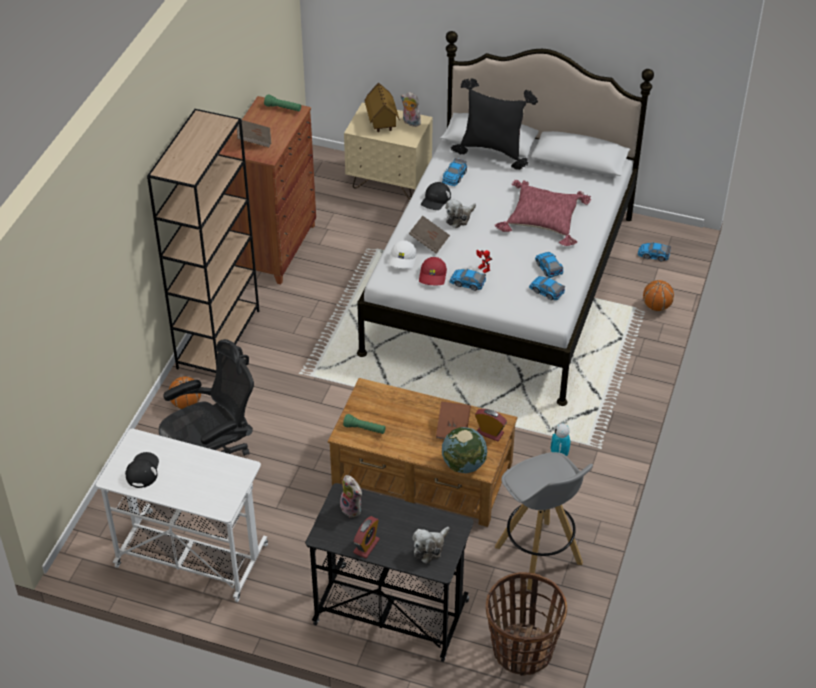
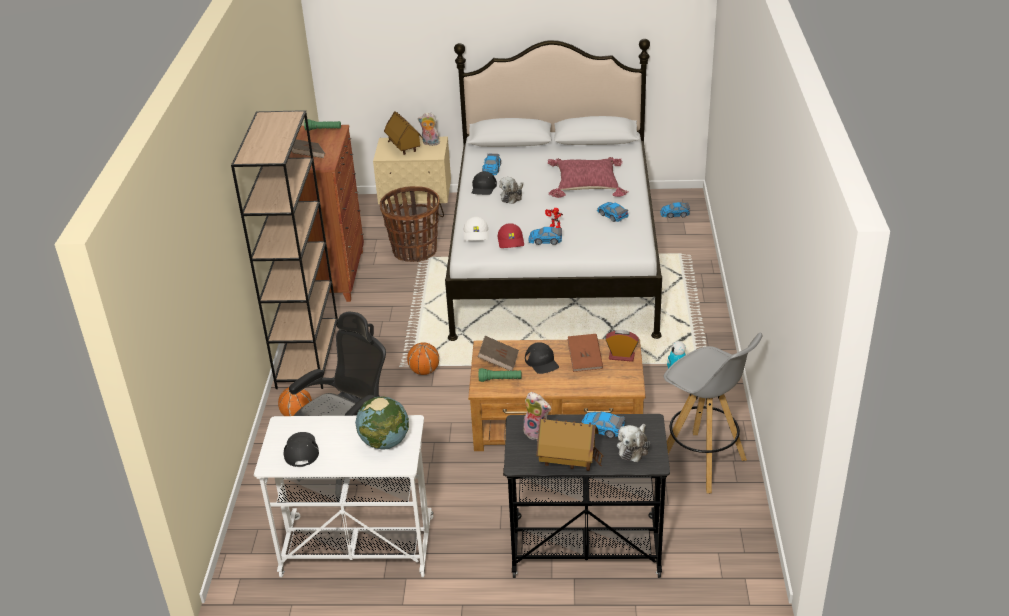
camera: 15 degrees left, 10 degrees down
alarm clock [353,516,380,558] -> toy house [537,418,604,471]
brown book [409,216,450,254] -> brown book moved to [478,336,519,371]
globe [442,427,487,473] -> globe moved to [355,396,409,450]
black pillow [451,79,538,171] -> none
basket [486,572,567,676] -> basket moved to [380,186,440,262]
toy car [529,276,565,300] -> toy car moved to [582,411,625,438]
basketball [643,280,674,311] -> basketball moved to [407,342,439,375]
none -> black cap [525,342,559,374]

